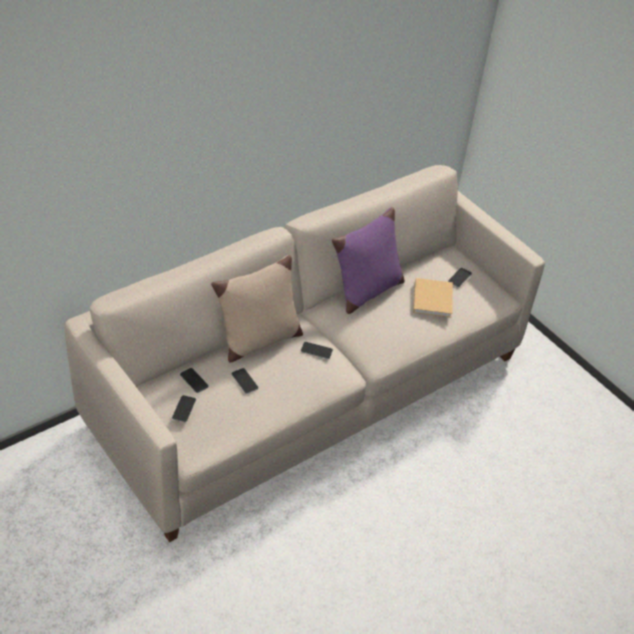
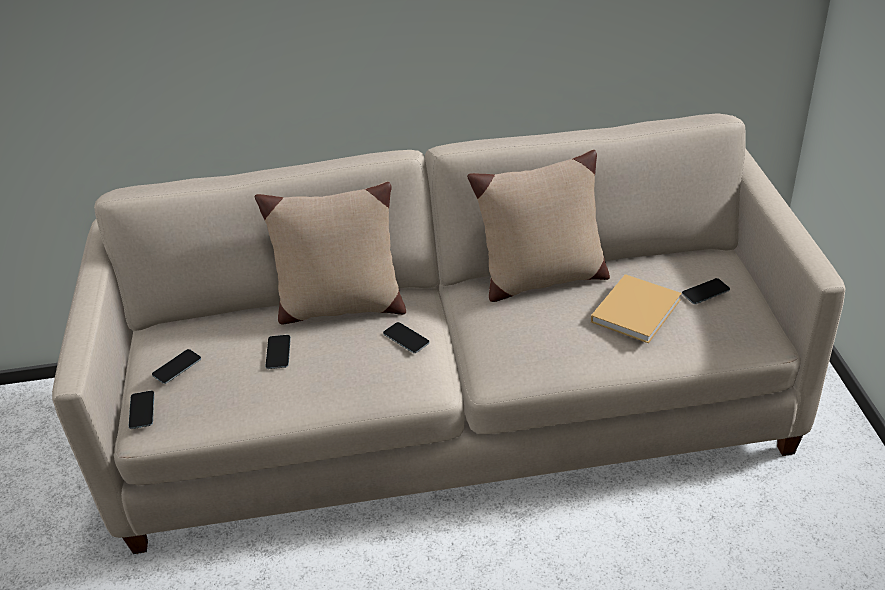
camera: 35 degrees right, 5 degrees down
phone [180,368,209,393] -> phone moved to [129,391,154,429]
purple pillow [332,207,405,314] -> beige pillow [467,150,610,302]

